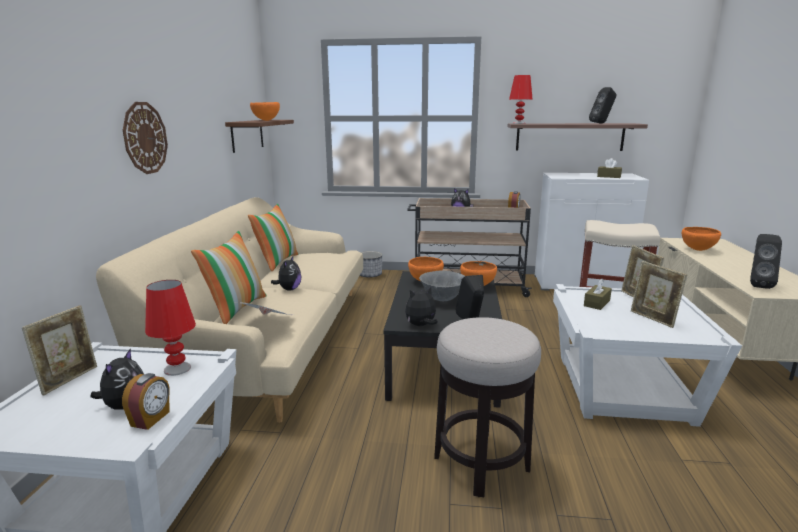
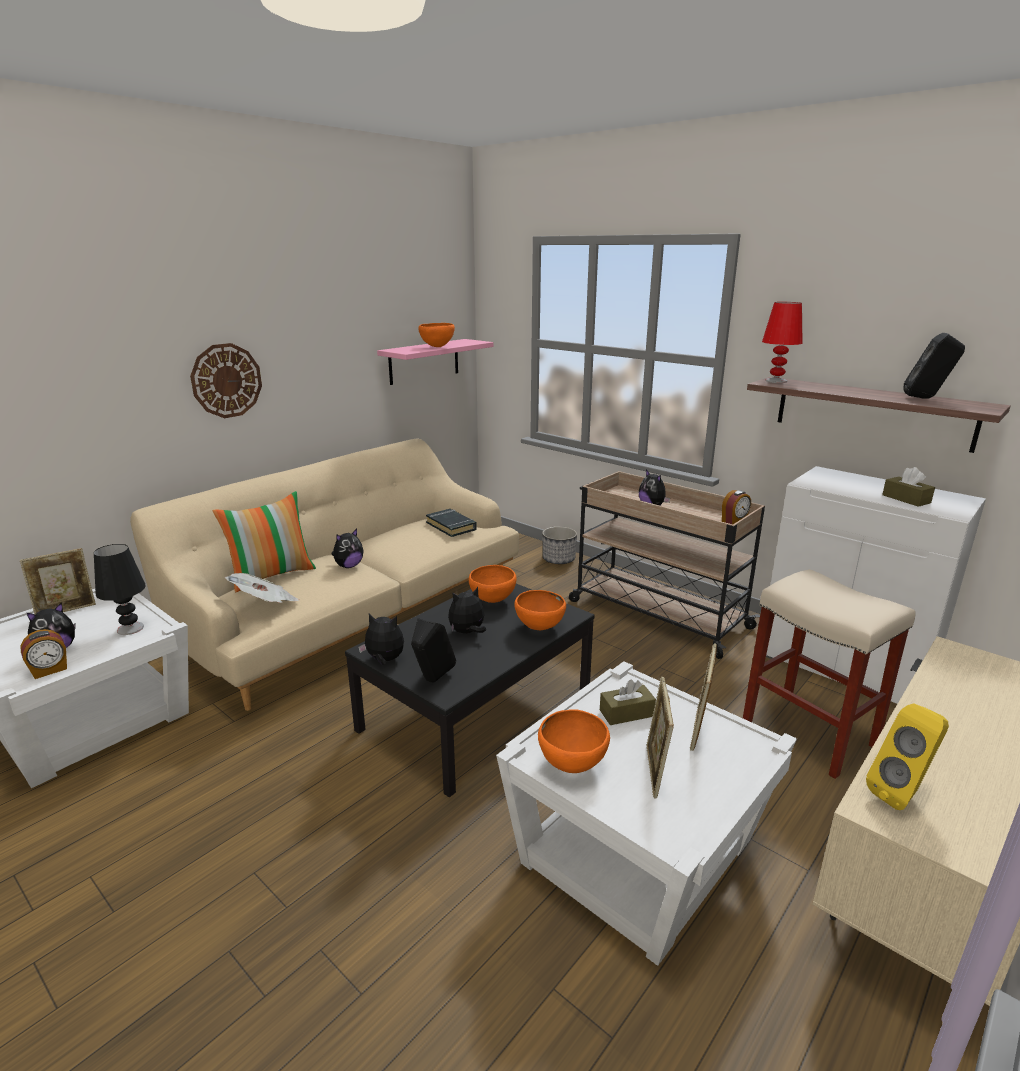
camera: 35 degrees right, 5 degrees up
red table lamp [145,280,196,376] -> black table lamp [94,544,146,635]
brown shelf [225,120,294,153] -> pink shelf [377,339,493,385]
pillow [248,204,298,271] -> none
grey bowl [419,270,465,301] -> plush toy [448,587,486,634]
stool [434,317,541,497] -> none
orange bowl [682,227,721,251] -> orange bowl moved to [538,709,610,773]
black speaker [750,234,782,289] -> yellow speaker [866,703,949,810]
none -> black book [426,509,477,537]

